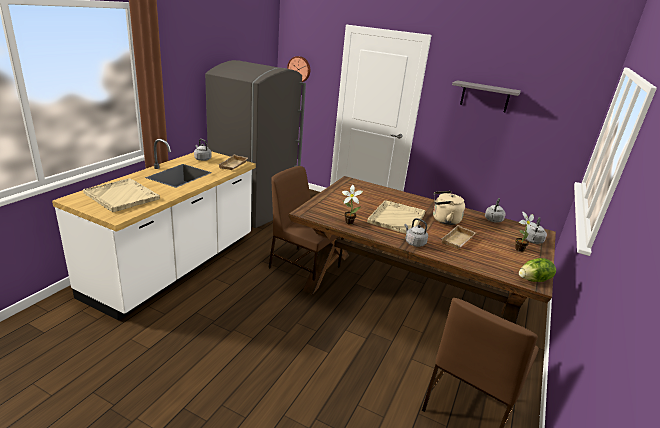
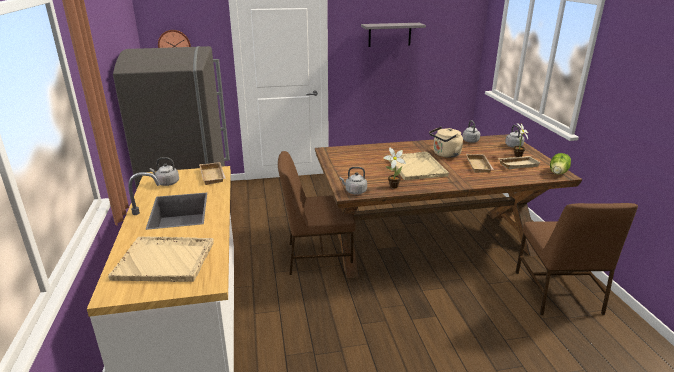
camera: 35 degrees left, 0 degrees up
grey kettle [404,218,428,247] -> grey kettle moved to [340,167,367,195]
none -> beige tray [499,156,541,169]

